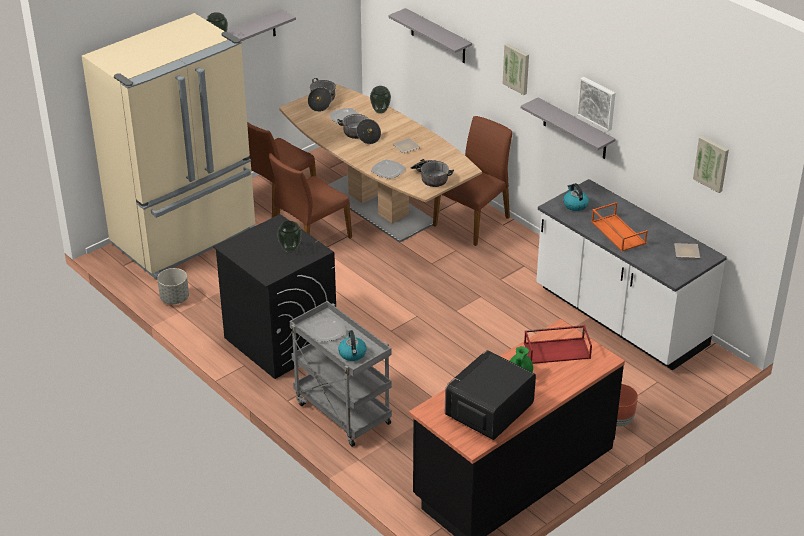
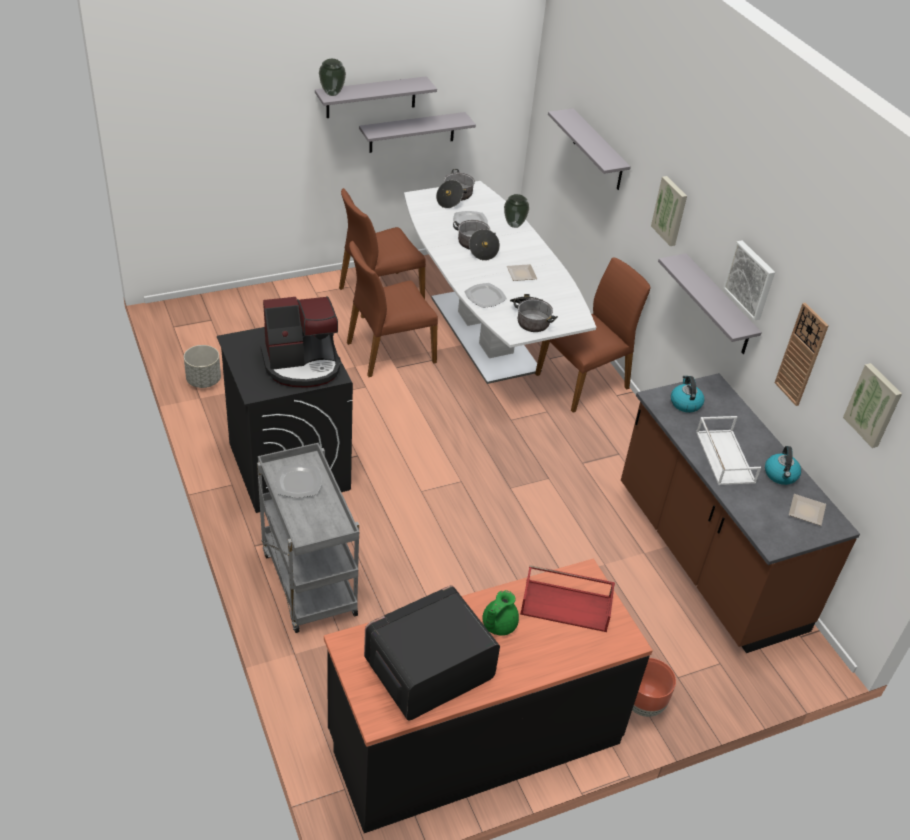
camera: 15 degrees right, 5 degrees up
beige fridge [82,13,255,280] -> none
vase [277,221,302,253] -> coffee machine [261,296,340,388]
brown dining table [279,83,482,243] -> white dining table [404,181,596,384]
kettle [338,330,367,361] -> kettle moved to [765,446,801,485]
white counter [536,179,727,371] -> brown counter [621,373,860,653]
orange tray [591,202,648,251] -> white tray [696,416,761,485]
none -> grey shelf [359,112,476,153]
none -> wall clock [775,303,829,406]

